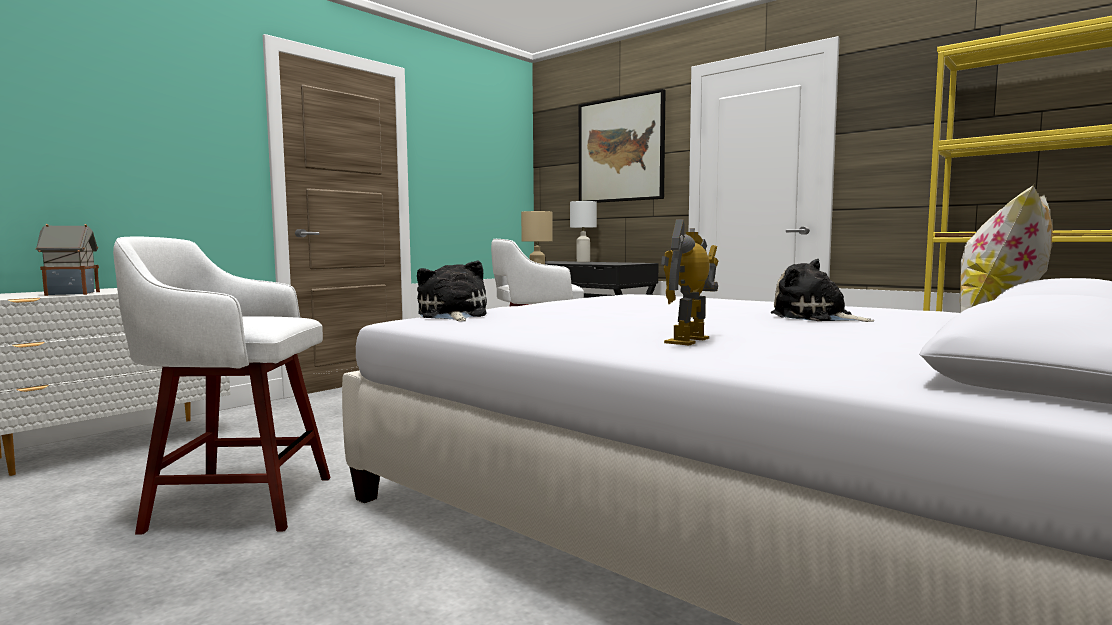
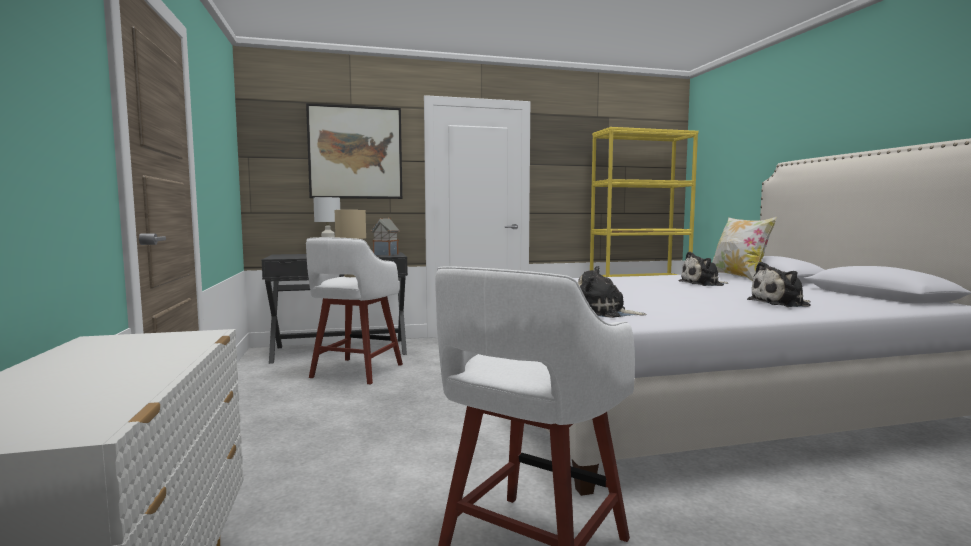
camera: 55 degrees left, 0 degrees up
toy house [36,224,100,296] -> toy house moved to [371,218,400,256]
toy robot [661,219,718,346] -> plush toy [747,262,811,307]

